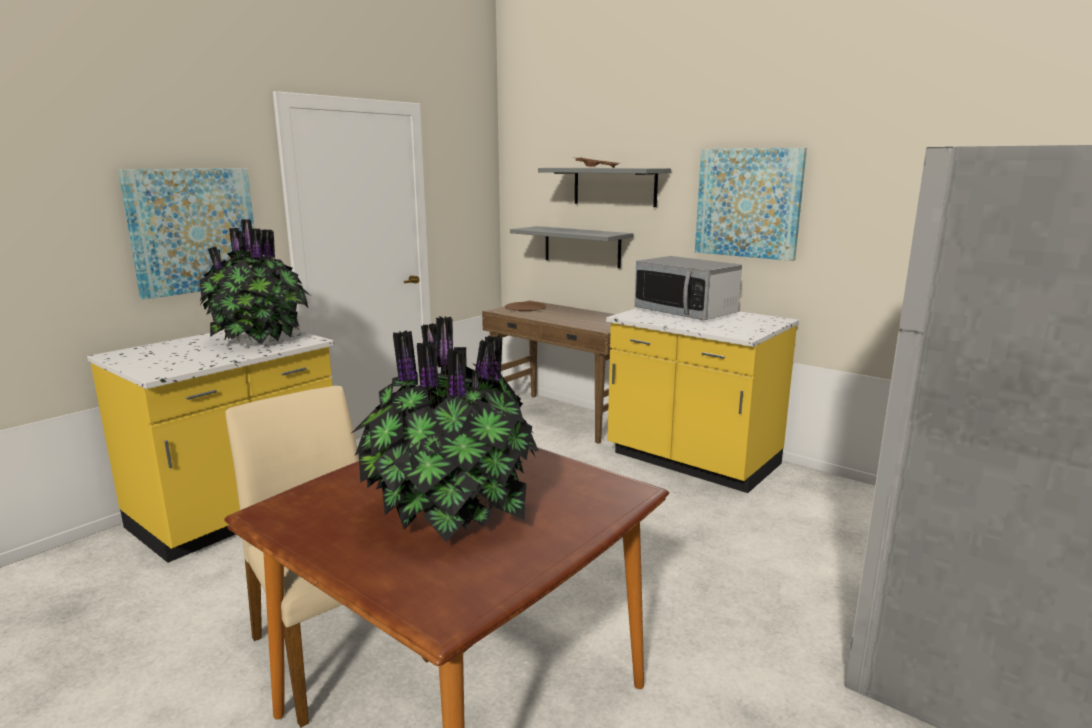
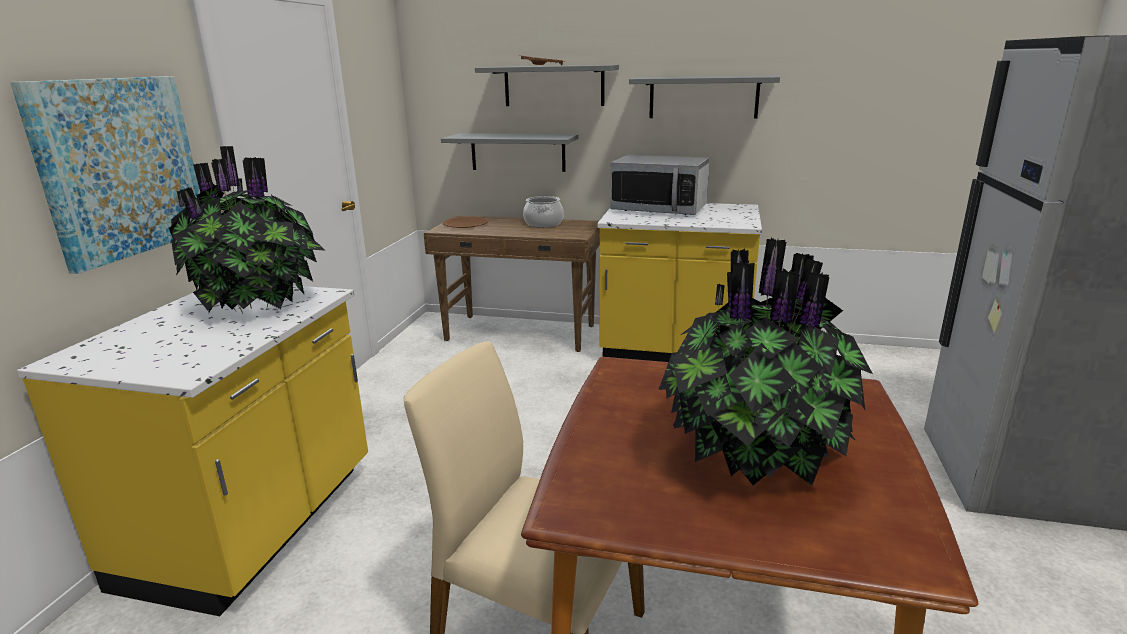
camera: 25 degrees left, 5 degrees up
picture [695,148,807,261] -> grey shelf [629,76,780,118]
none -> cooking pot [523,196,564,227]

